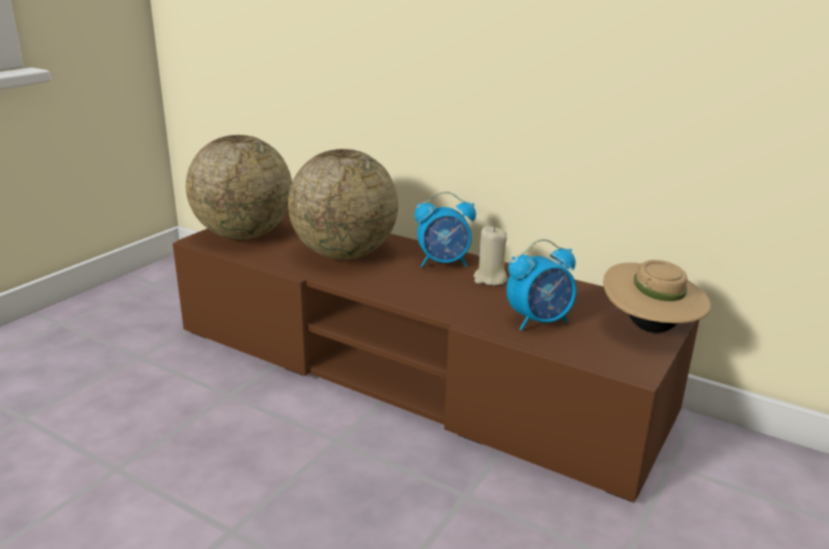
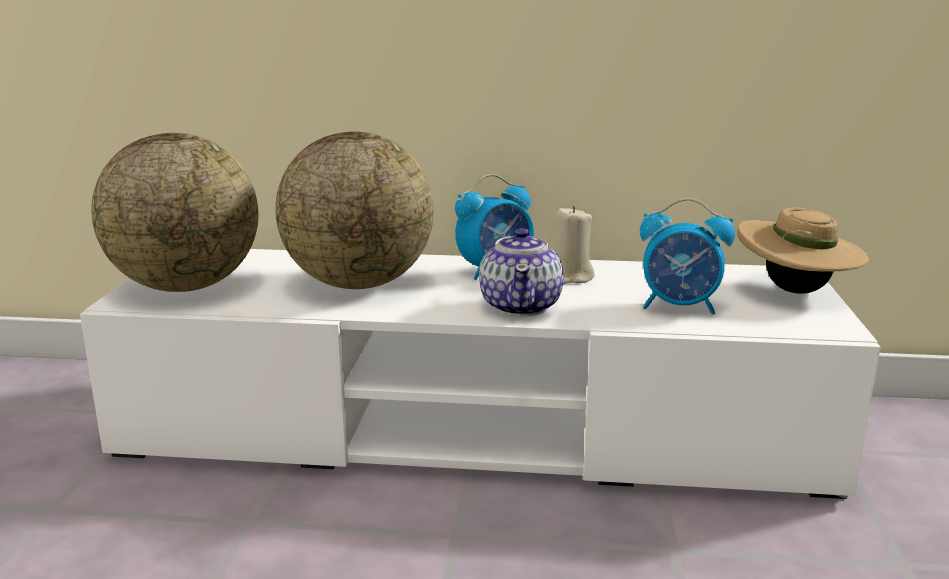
camera: 25 degrees left, 5 degrees down
brown tv stand [173,211,700,503] -> white tv stand [80,249,880,499]
alarm clock [506,239,577,331] -> alarm clock turned 60 degrees clockwise [640,198,735,315]
none -> teapot [479,228,564,317]

